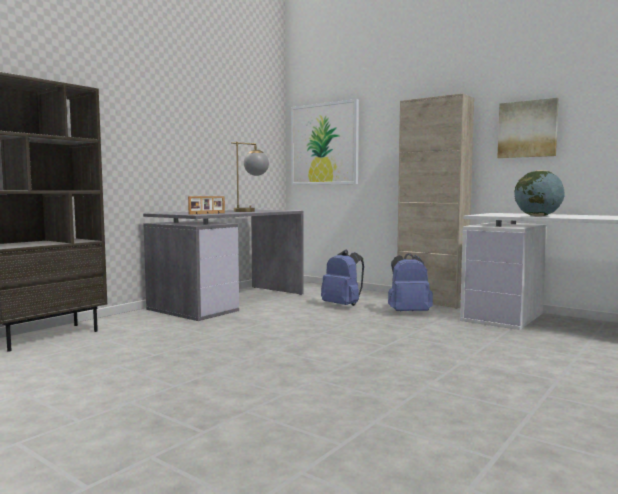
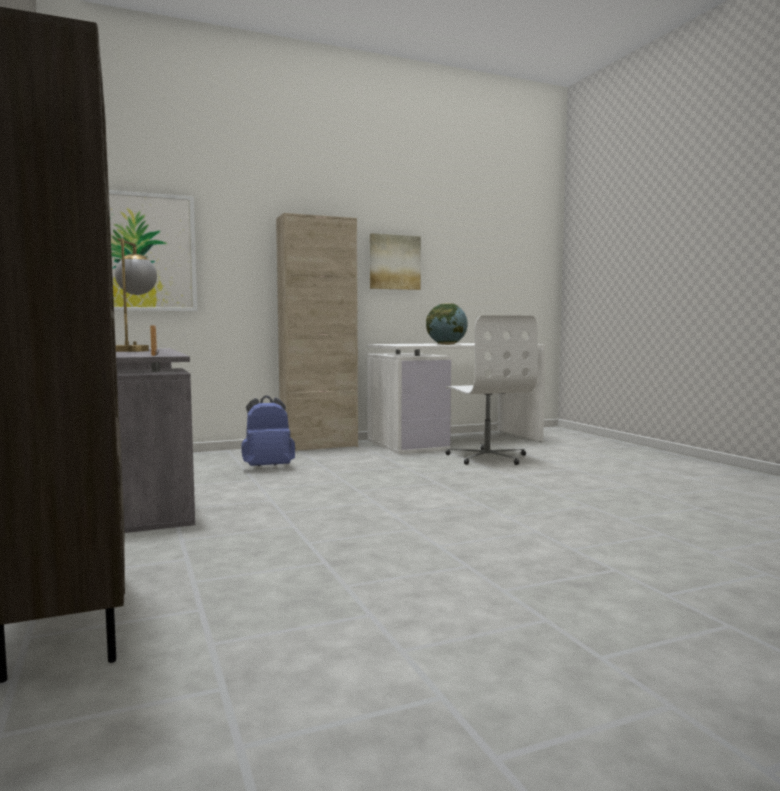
camera: 60 degrees left, 0 degrees up
blue backpack [388,253,433,311] -> none
none -> white office chair [445,315,538,465]

